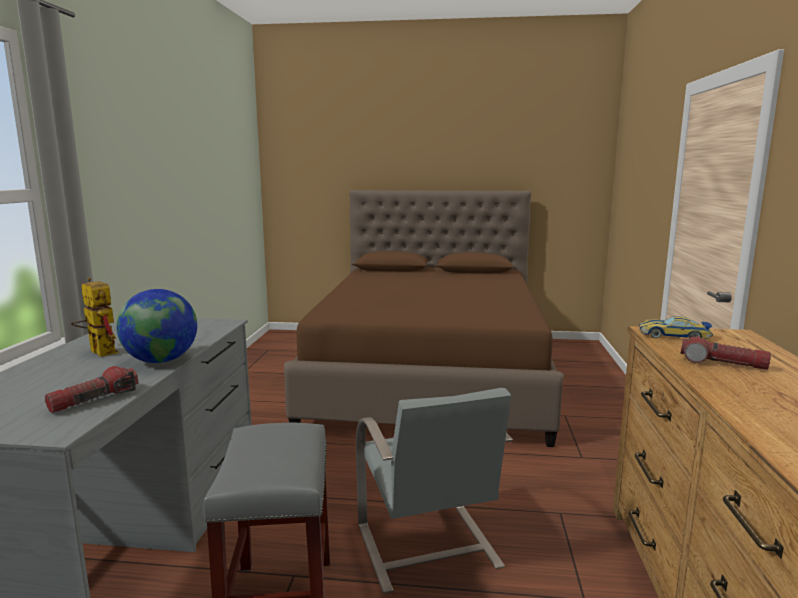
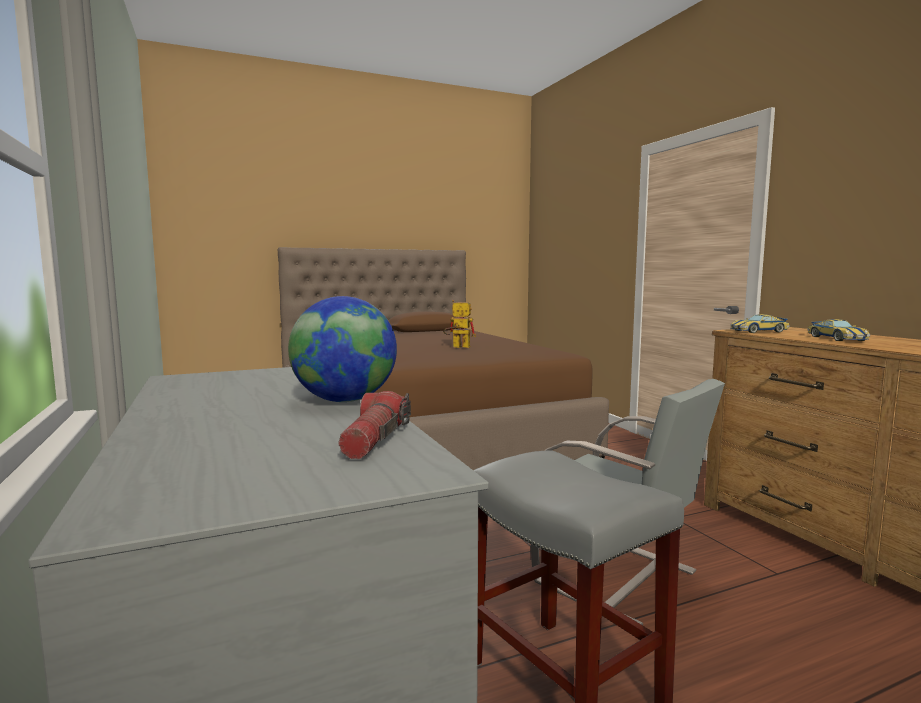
camera: 30 degrees left, 5 degrees down
toy robot [71,278,119,357] -> toy robot moved to [443,300,476,348]
flashlight [680,335,771,370] -> toy car [807,319,870,341]

